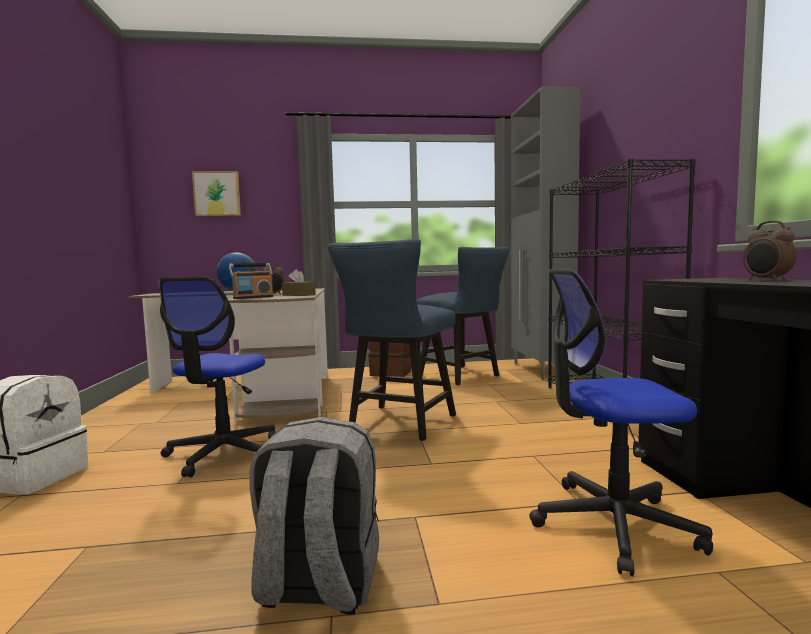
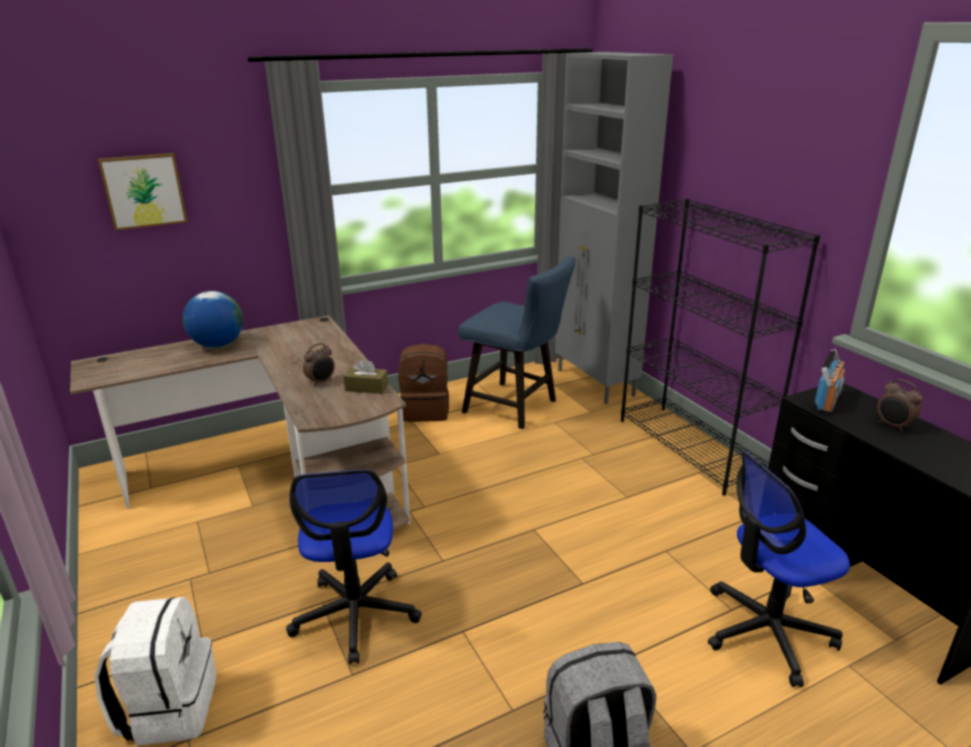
camera: 20 degrees left, 20 degrees up
radio [229,263,274,299] -> radio moved to [815,349,845,414]
blue chair [328,239,456,441] -> none

